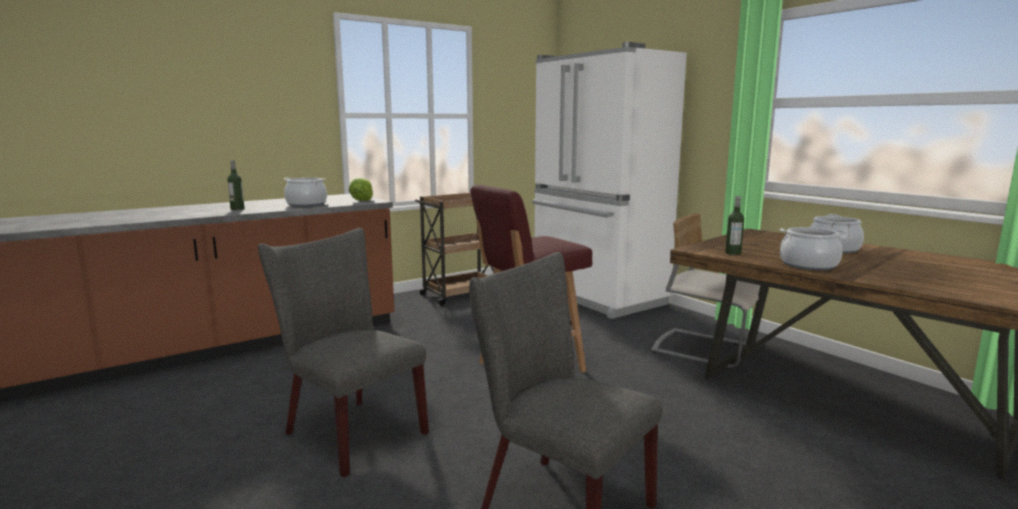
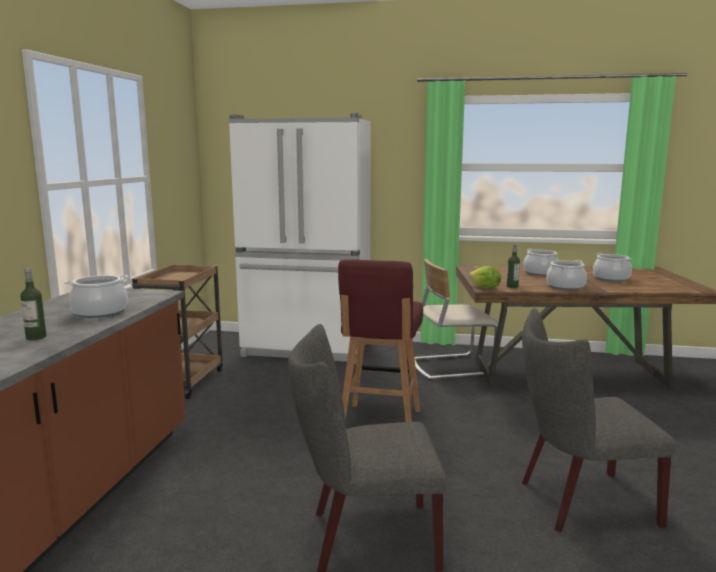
camera: 45 degrees left, 0 degrees up
lettuce [349,178,373,201] -> lettuce moved to [469,266,501,289]
none -> cooking pot [593,253,632,281]

